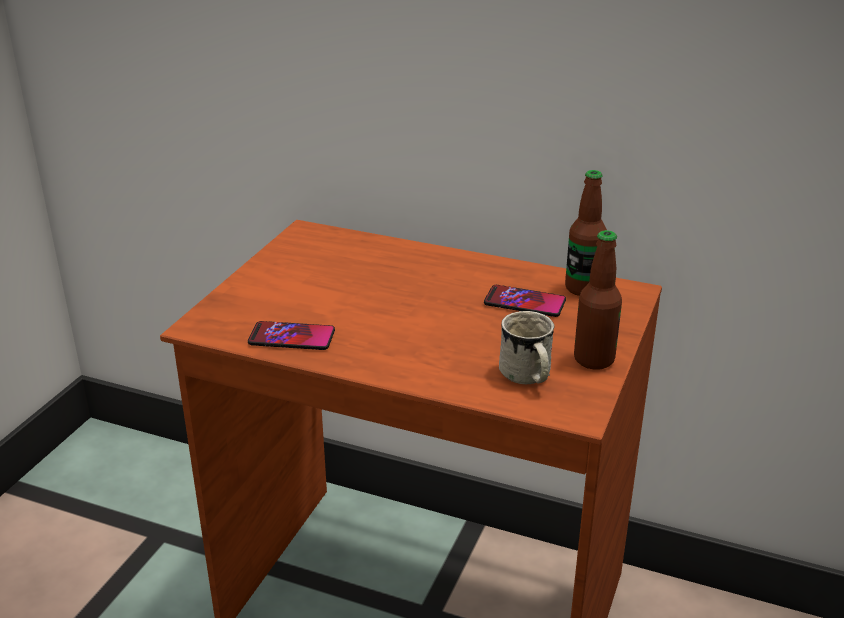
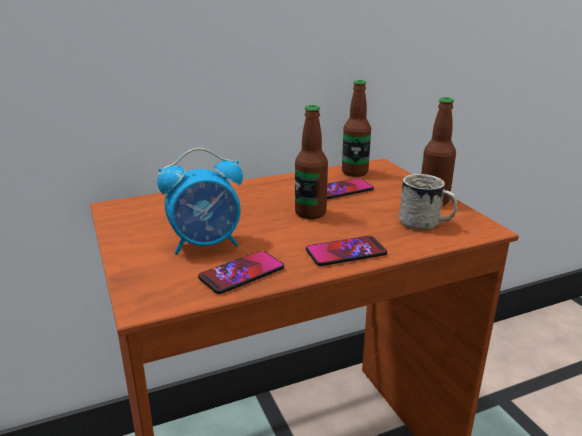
camera: 45 degrees left, 5 degrees down
none -> alarm clock [157,148,243,255]
none -> bottle [295,105,328,219]
none -> phone [306,236,387,266]

